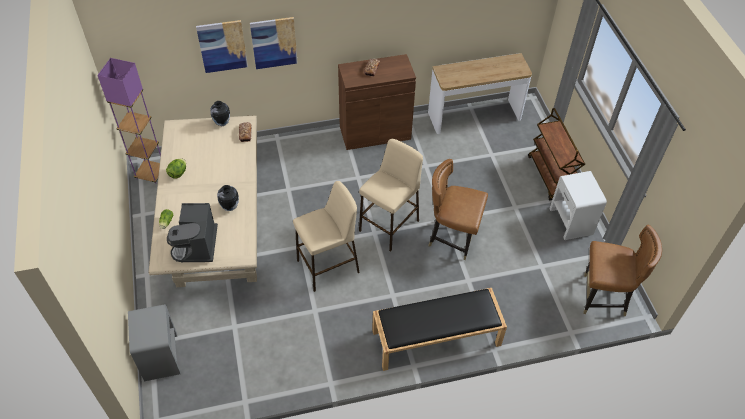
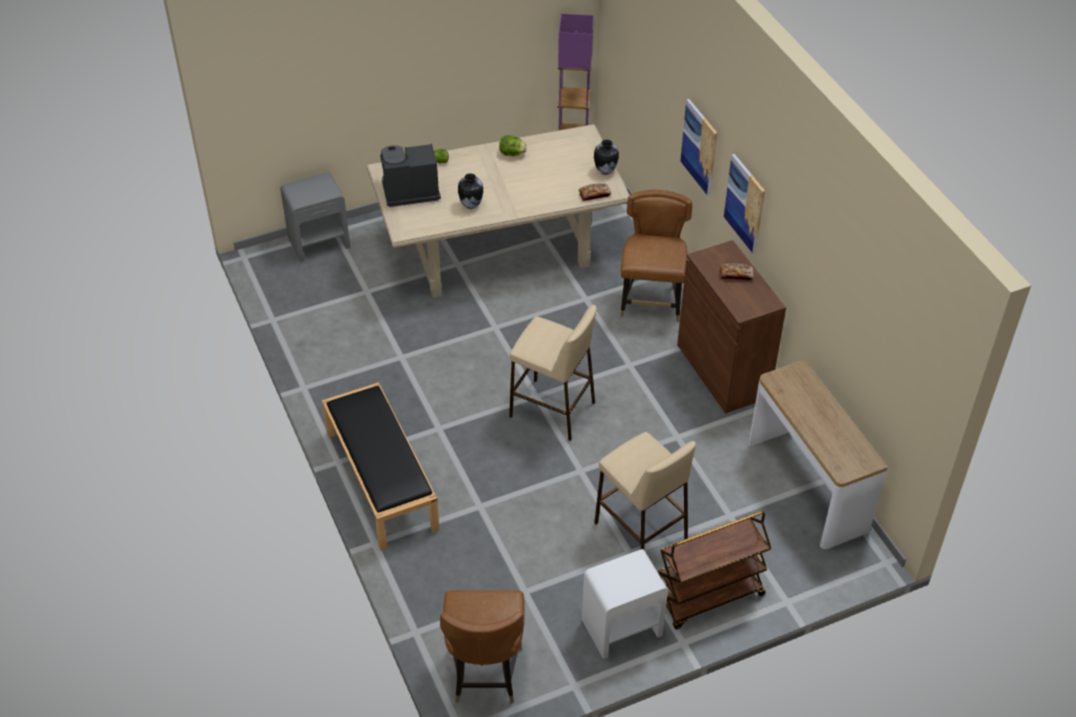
camera: 80 degrees right, 5 degrees down
picture [196,20,248,73] -> picture moved to [724,154,765,254]
beige stool [293,181,360,292] -> beige stool moved to [594,432,696,550]
brown chair [429,159,488,260] -> brown chair moved to [620,190,692,322]

